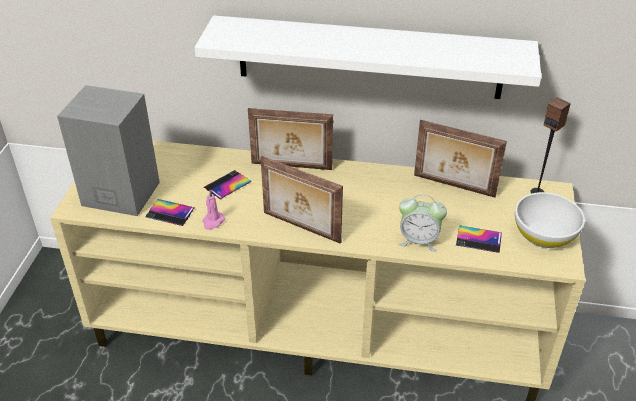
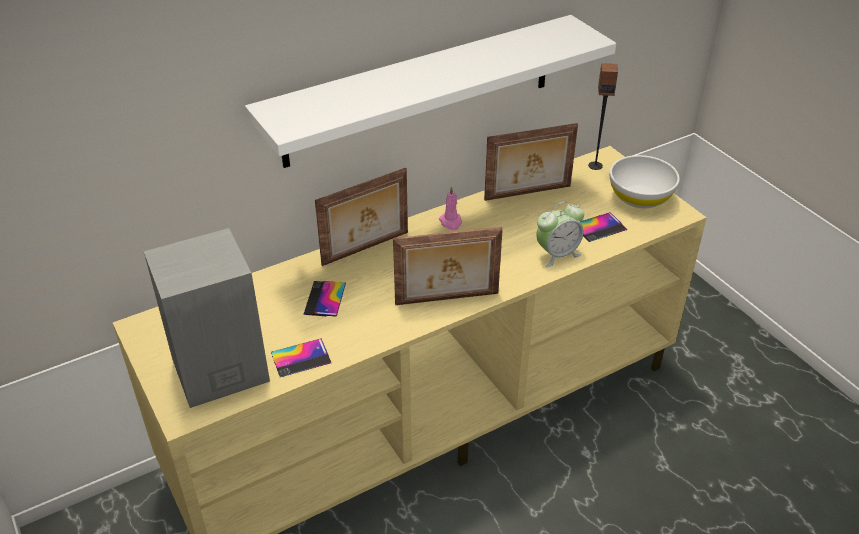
camera: 40 degrees left, 0 degrees up
pink candle [202,190,225,230] -> pink candle moved to [439,186,462,230]

